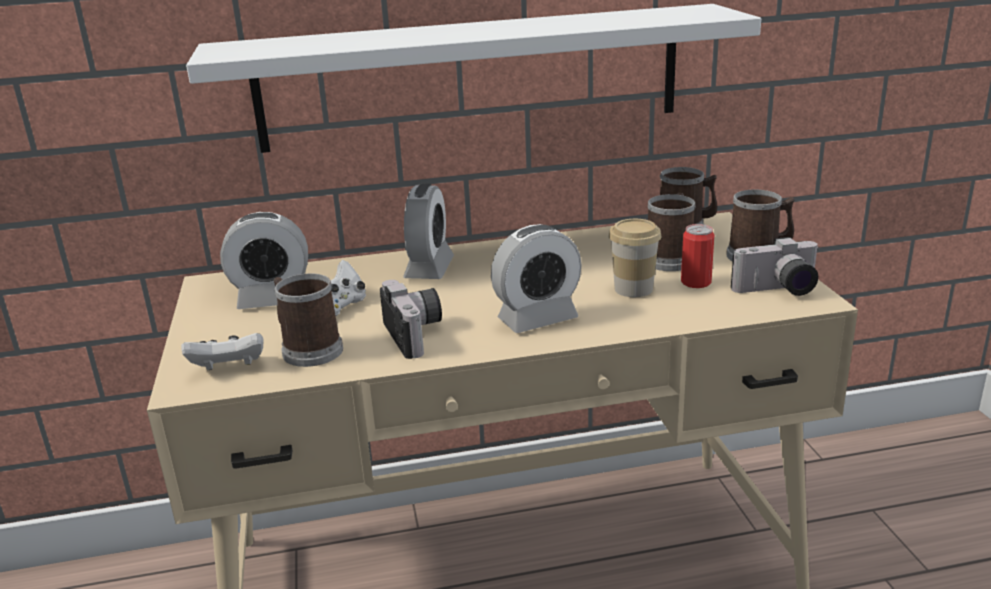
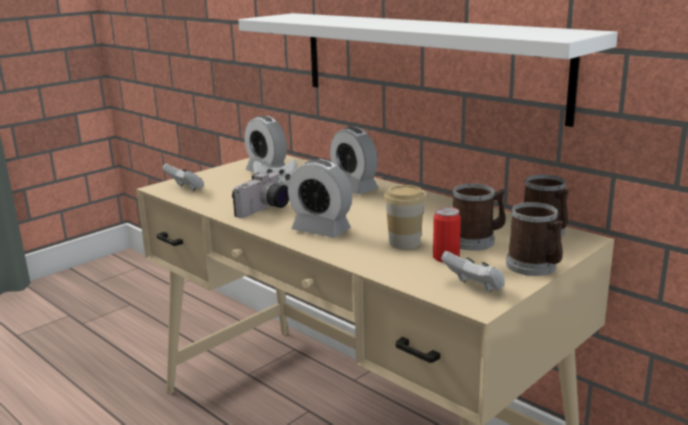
camera: 55 degrees right, 5 degrees down
mug [274,273,343,367] -> none
alarm clock [403,184,454,279] -> alarm clock turned 75 degrees clockwise [330,127,378,194]
camera [731,237,820,296] -> white game controller [441,251,505,292]

